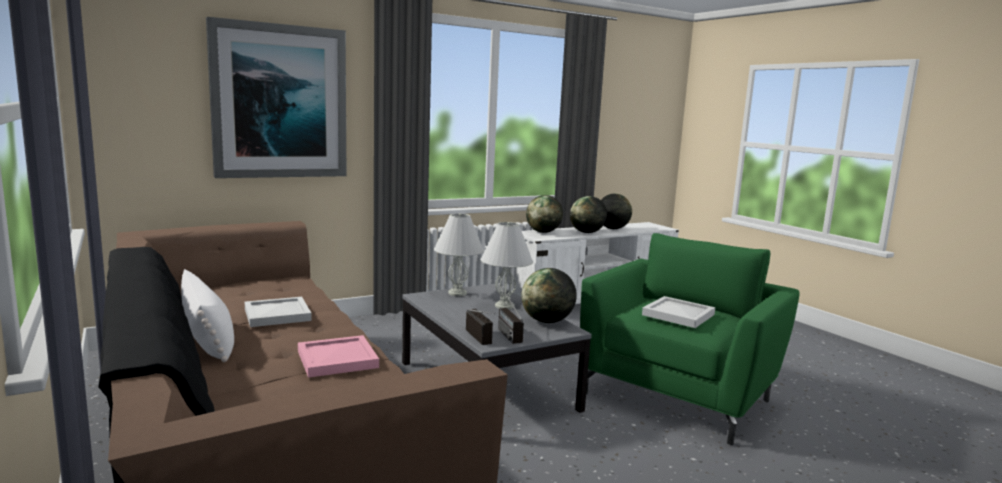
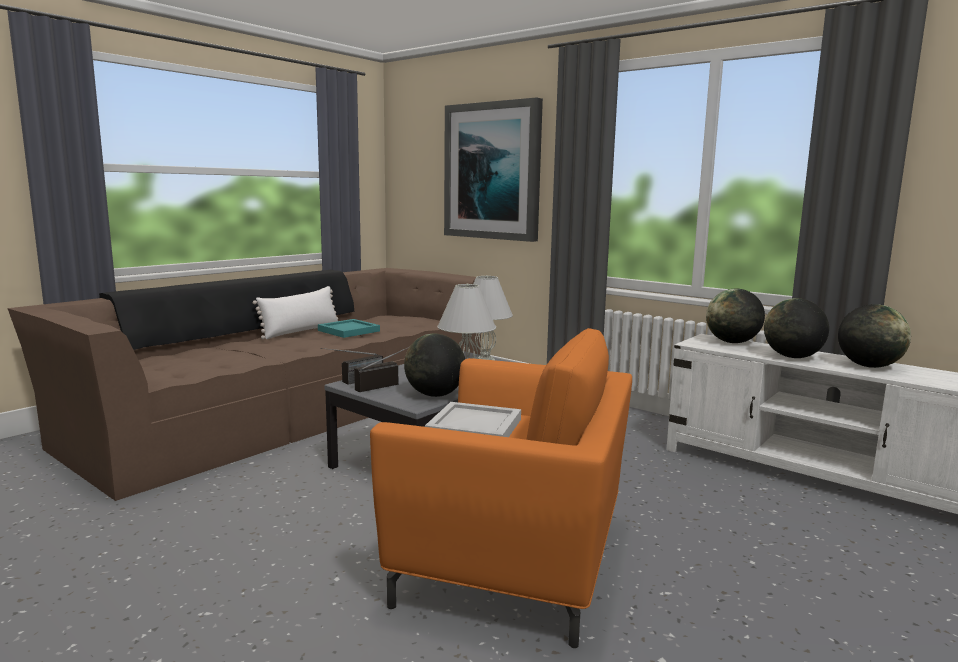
camera: 70 degrees right, 0 degrees up
white tray [245,297,312,327] -> turquoise tray [318,319,380,338]
pink tray [298,335,379,378] -> none
green armchair [580,233,800,445] -> orange armchair [370,328,632,648]

